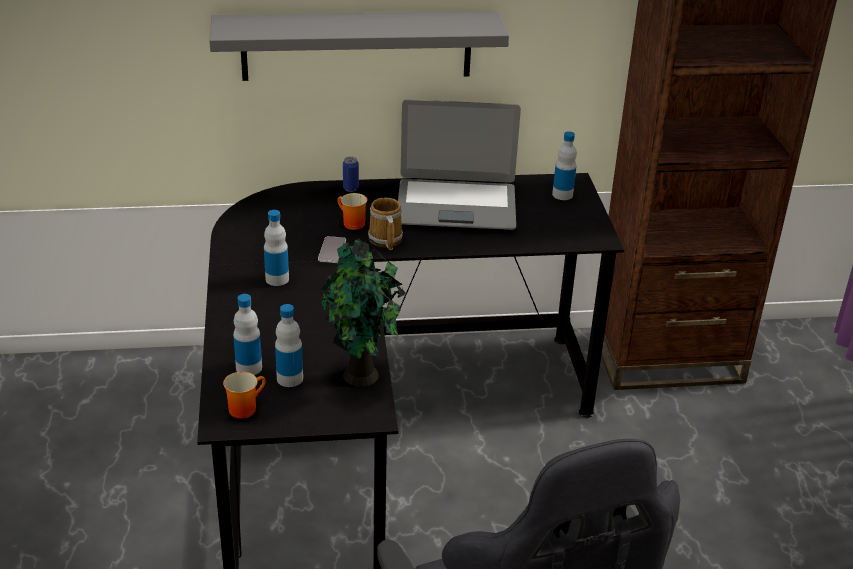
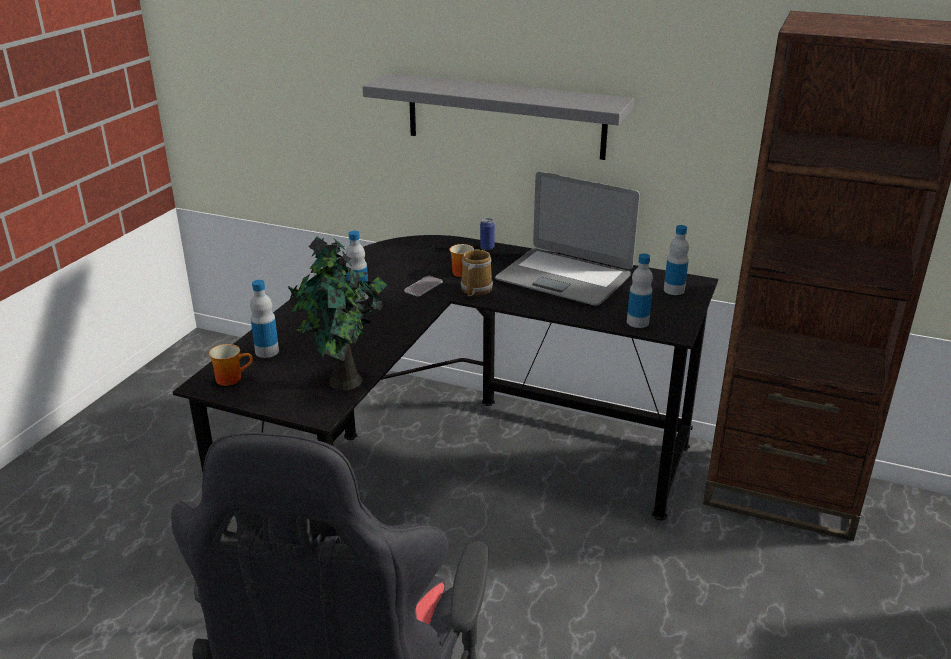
camera: 30 degrees right, 5 degrees down
bottle [275,304,303,387] -> bottle moved to [627,253,653,328]

